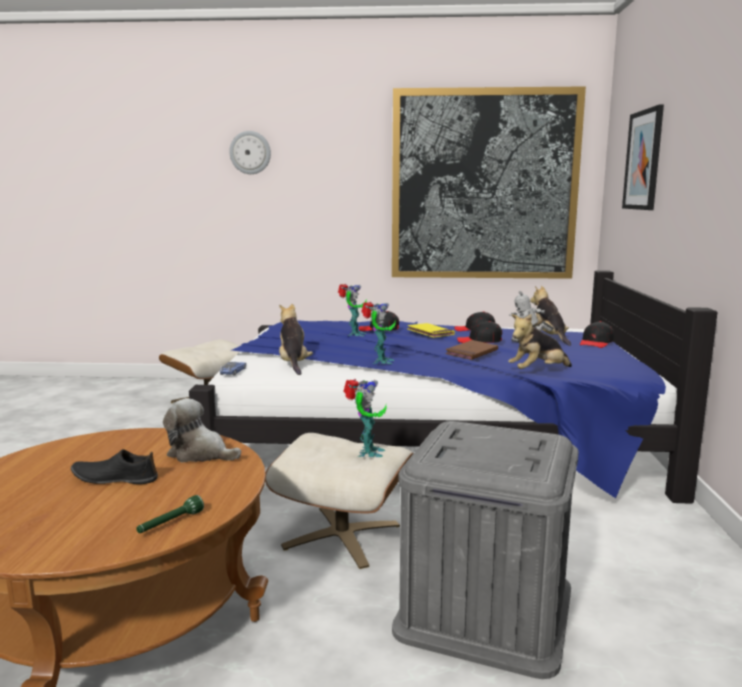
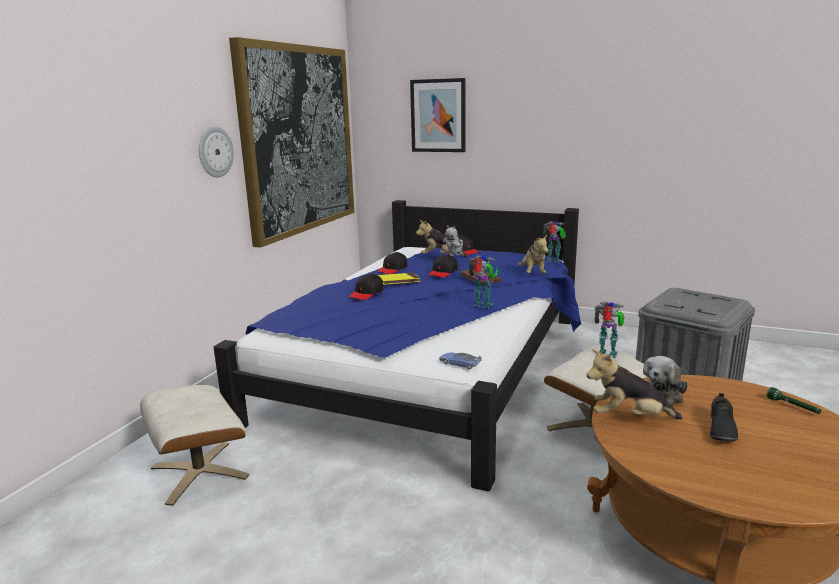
camera: 70 degrees left, 5 degrees up
wall clock [229,131,271,174] -> wall clock moved to [199,126,234,178]
plush toy [279,304,313,375] -> plush toy moved to [587,349,682,420]
toy robot [338,284,366,336] -> toy robot moved to [543,221,566,263]

